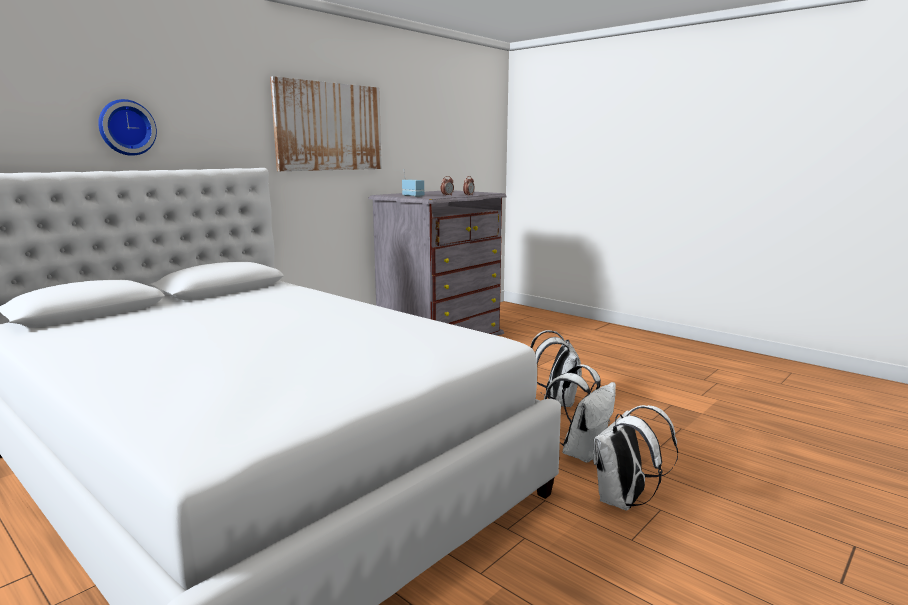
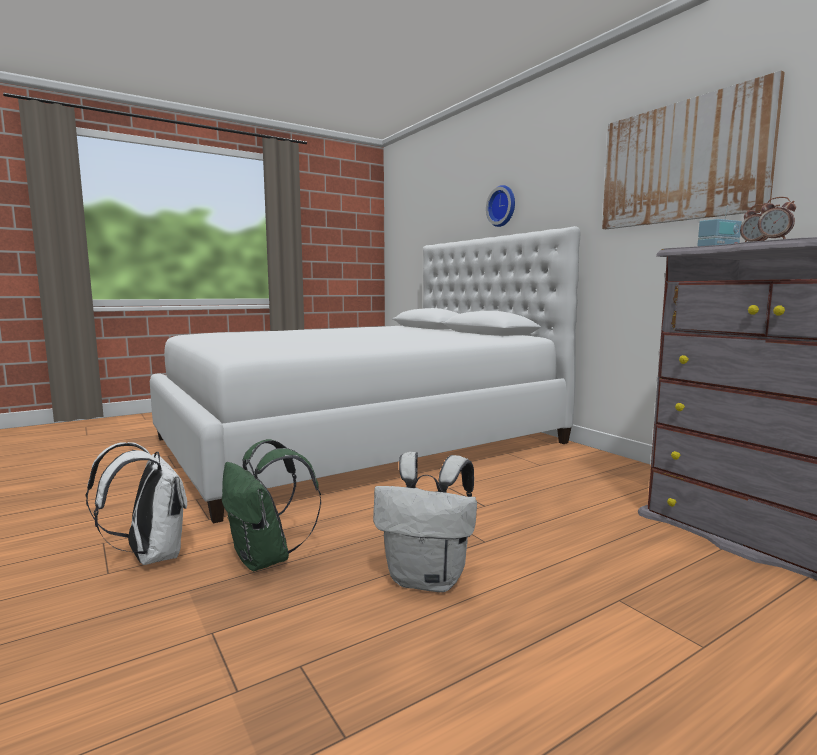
camera: 105 degrees right, 5 degrees down
white backpack [544,364,616,463] -> green backpack [222,439,321,571]

